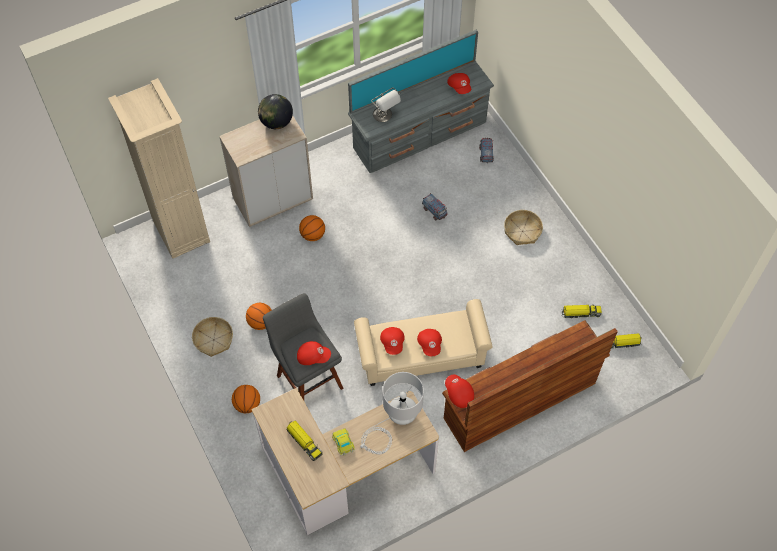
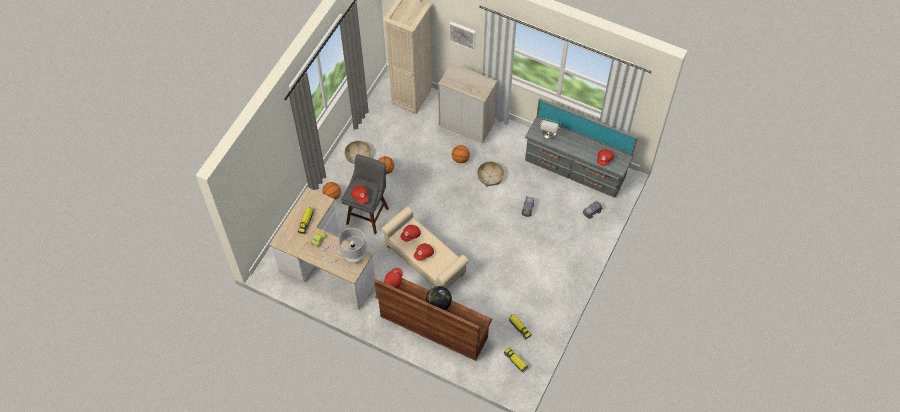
camera: 55 degrees right, 0 degrees up
globe [258,94,293,129] -> globe moved to [426,286,452,310]
basket [504,210,543,245] -> basket moved to [477,161,504,187]
none -> picture [449,21,476,51]

